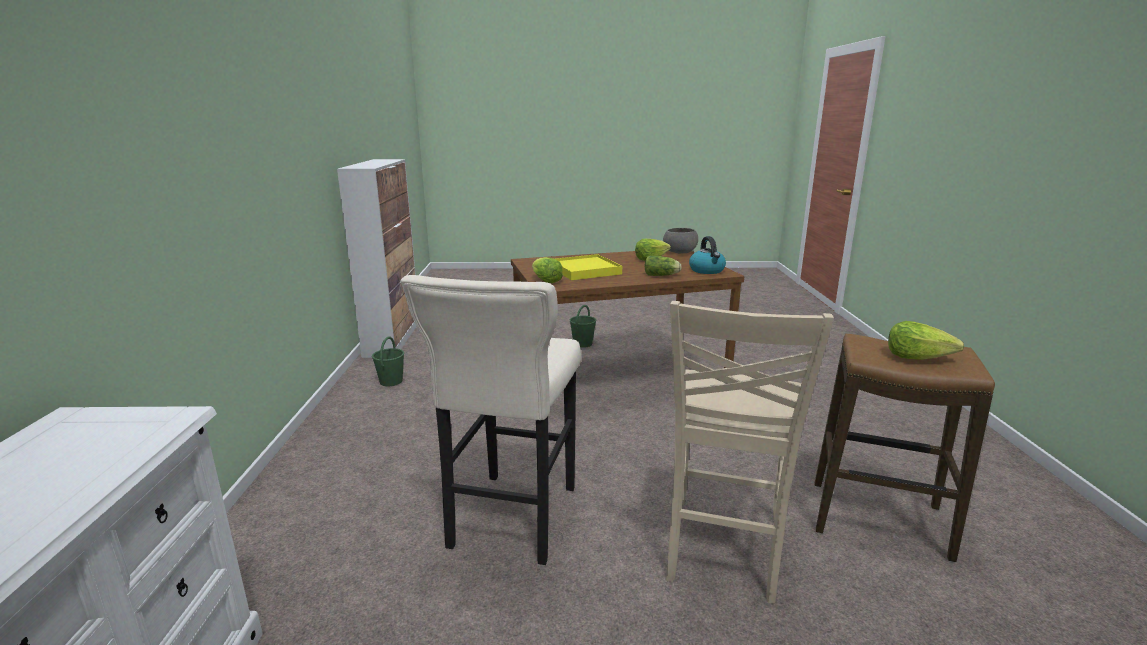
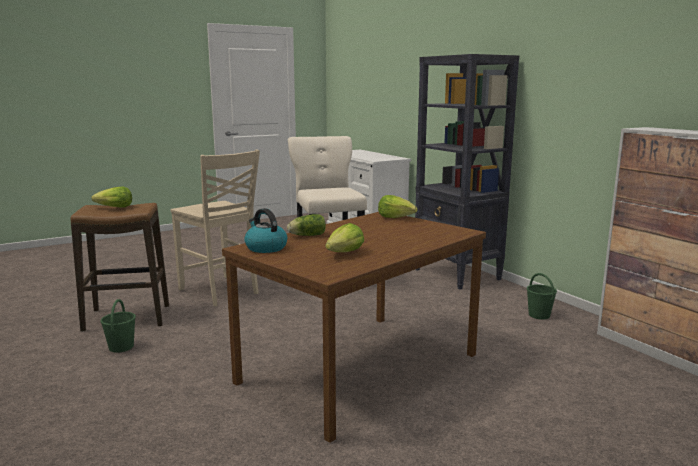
camera: 150 degrees right, 5 degrees down
yellow tray [556,254,622,280] -> none
green bucket [570,305,596,348] -> green bucket moved to [100,299,136,353]
grey bowl [663,228,698,253] -> none
beige chair [666,301,834,603] -> beige chair turned 150 degrees clockwise [170,150,260,307]
none -> black bookcase [415,54,519,289]

